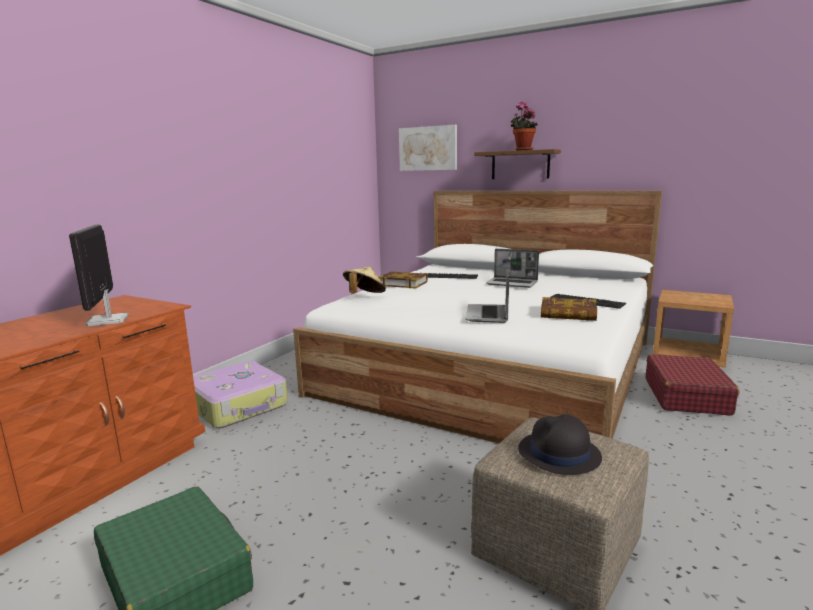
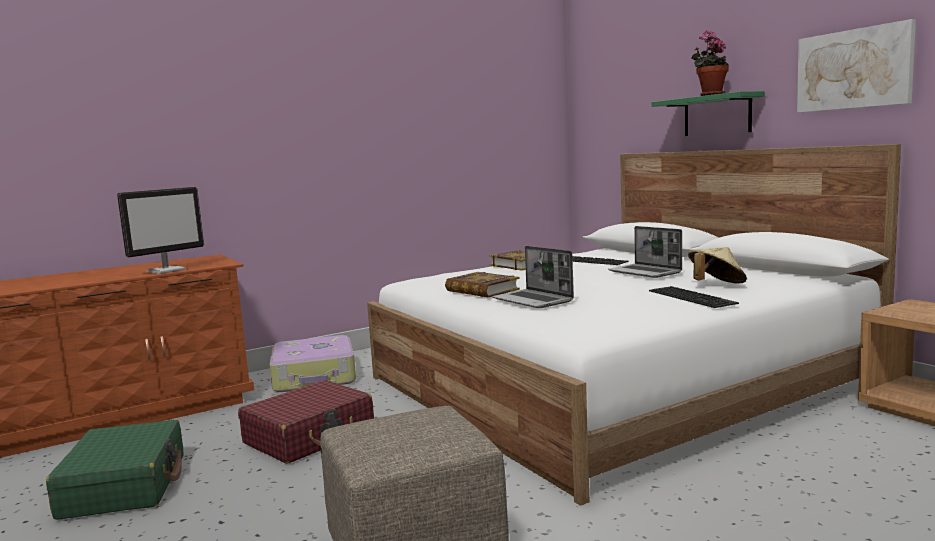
camera: 30 degrees right, 5 degrees down
monitor [69,224,129,326] -> monitor turned 150 degrees counterclockwise [117,187,204,274]
beige hat [343,267,386,294] -> beige hat moved to [688,247,747,283]
picture [399,125,457,171] -> picture moved to [797,19,916,112]
laptop [466,270,509,323] -> laptop turned 75 degrees counterclockwise [492,246,574,308]
brown shelf [474,149,561,179] -> green shelf [652,91,765,136]
black hat [518,414,602,475] -> none
book [541,297,597,321] -> book moved to [445,272,520,297]
red suitcase [646,354,739,416] -> red suitcase moved to [238,380,374,464]

